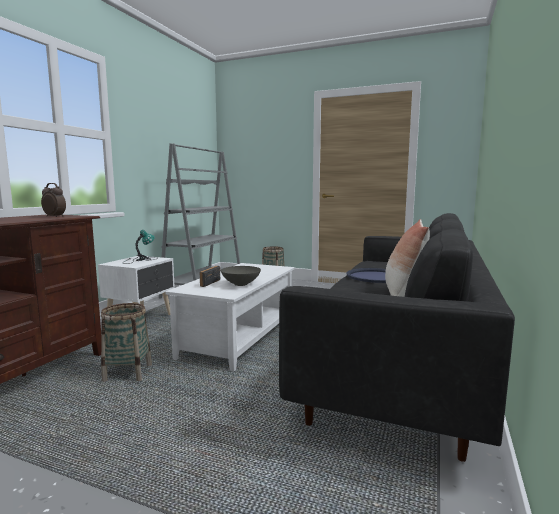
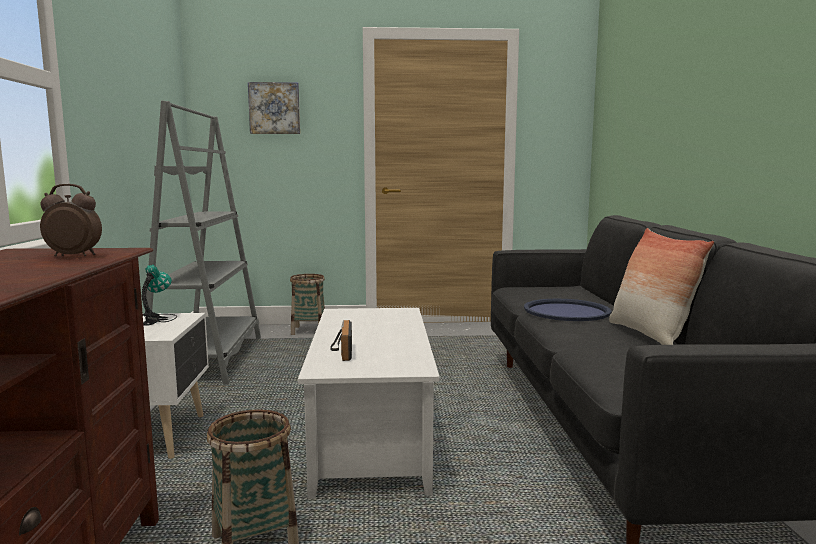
camera: 25 degrees left, 0 degrees up
grey bowl [221,266,261,286] -> none
none -> picture [248,82,300,134]

